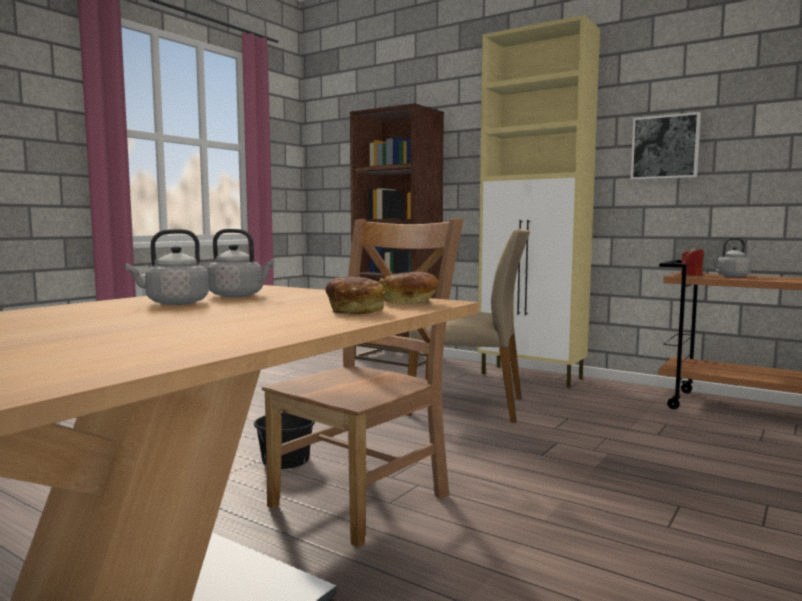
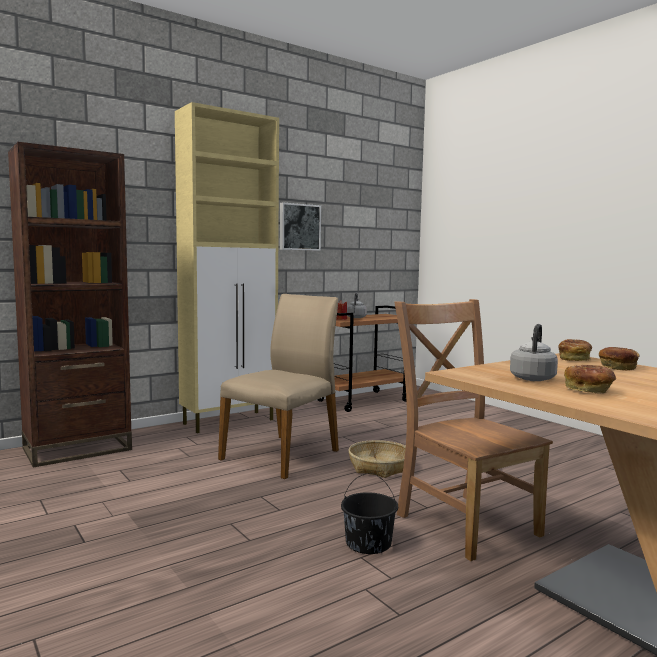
camera: 70 degrees left, 0 degrees up
grey kettle [125,229,209,305] -> bread [564,365,616,394]
none -> basket [348,440,406,478]

